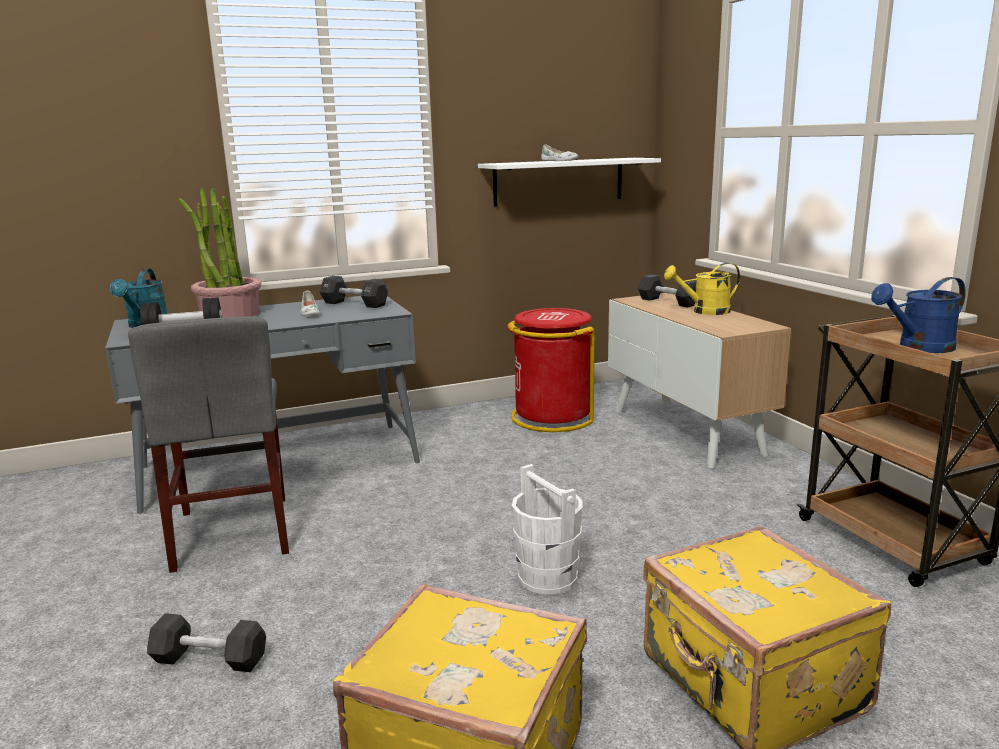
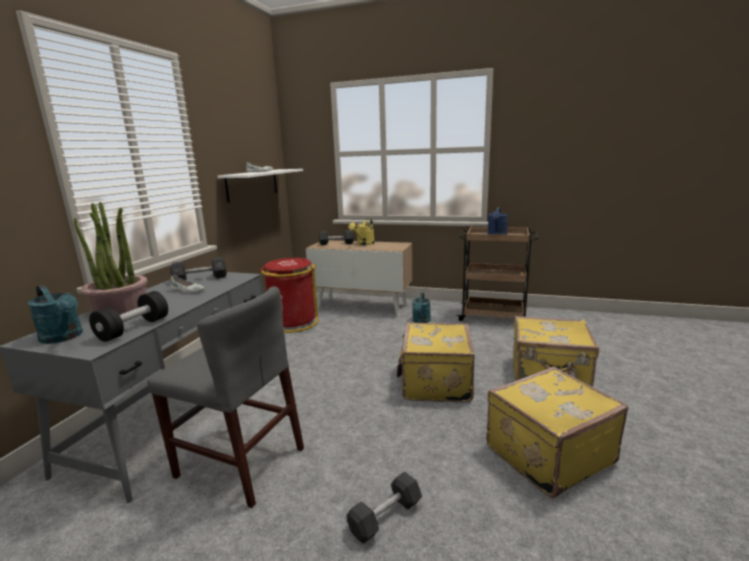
camera: 50 degrees left, 0 degrees up
white bucket [512,464,583,595] -> yellow suitcase [397,322,475,403]
none -> turquoise watering can [412,293,431,323]

